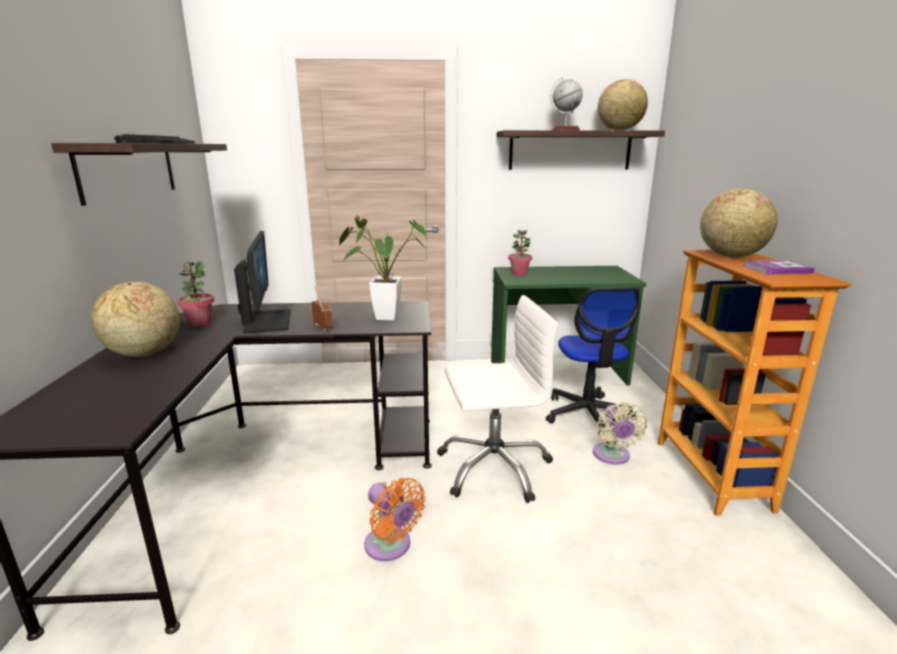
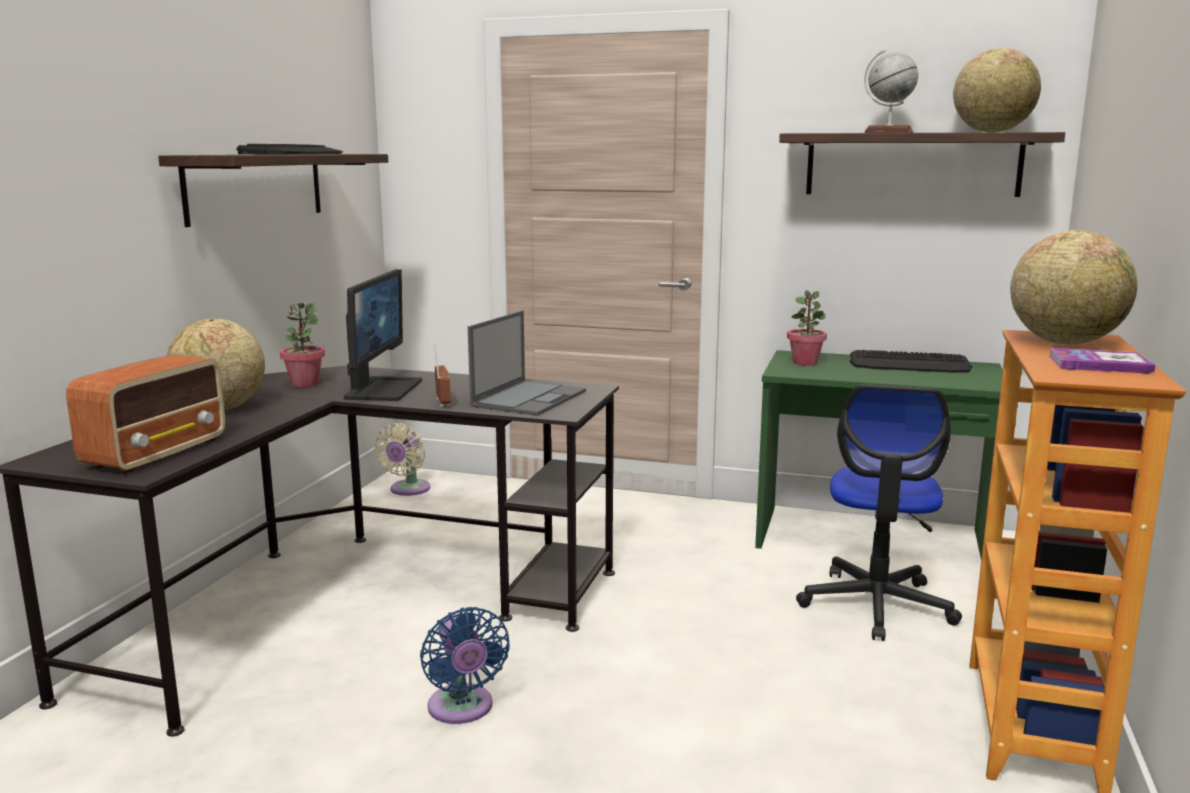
camera: 20 degrees right, 5 degrees down
potted plant [339,216,426,321] -> laptop [468,311,586,416]
orange fan [364,478,426,561] -> blue fan [420,607,510,724]
white office chair [437,295,558,503] -> none
beige fan [593,402,647,465] -> beige fan moved to [374,423,430,496]
none -> radio [66,355,225,474]
none -> keyboard [850,350,973,373]

